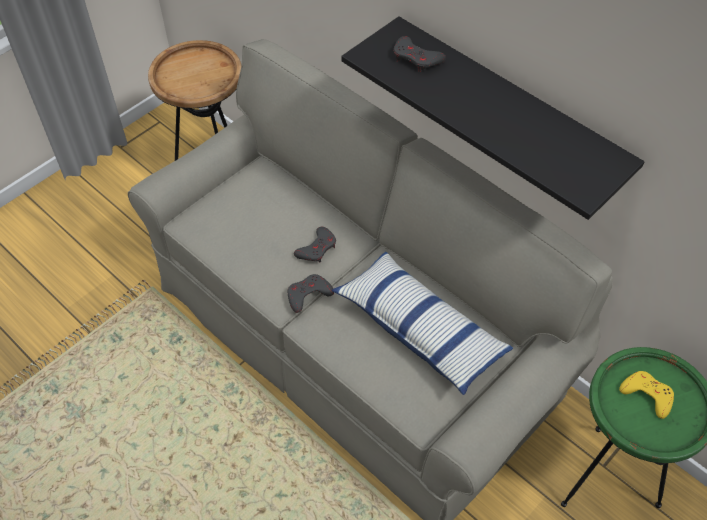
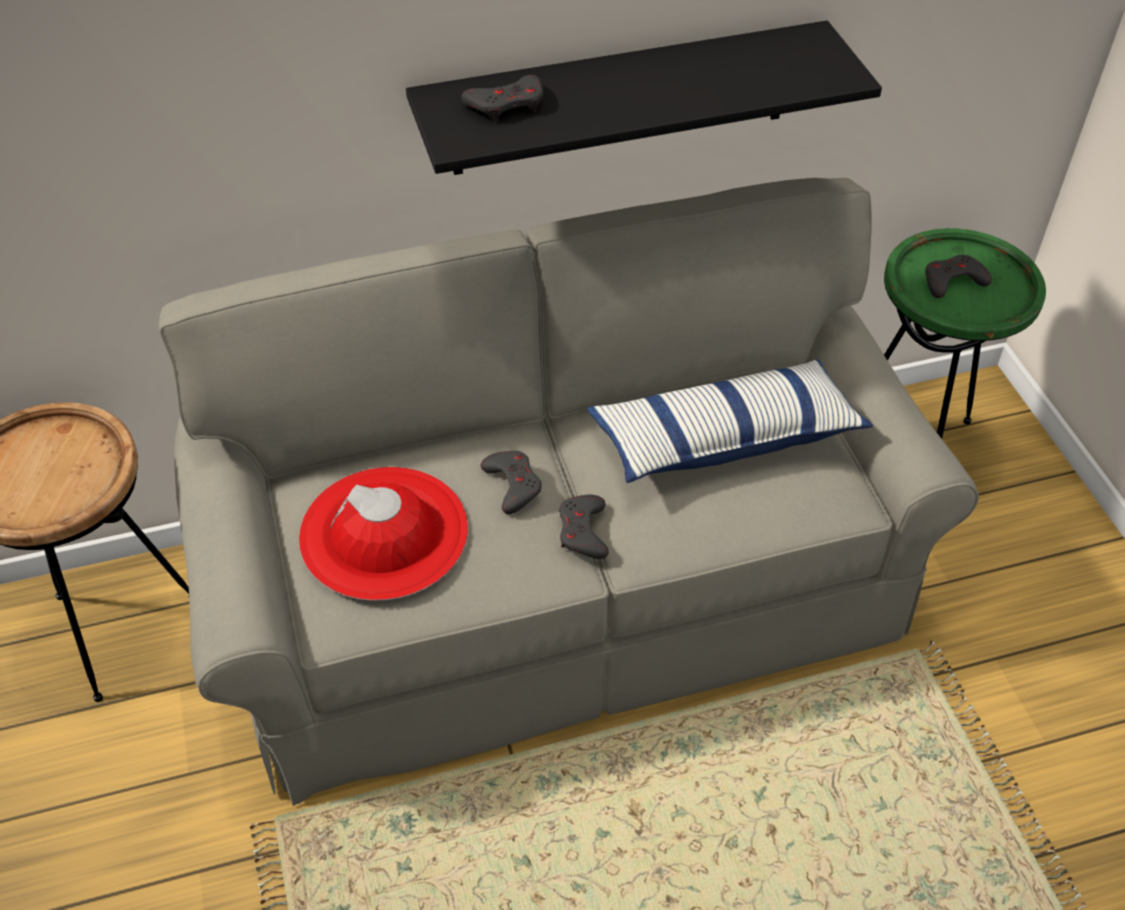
camera: 60 degrees left, 5 degrees down
yellow game controller [619,371,674,419] -> grey game controller [925,255,992,298]
none -> red hat [299,467,468,601]

